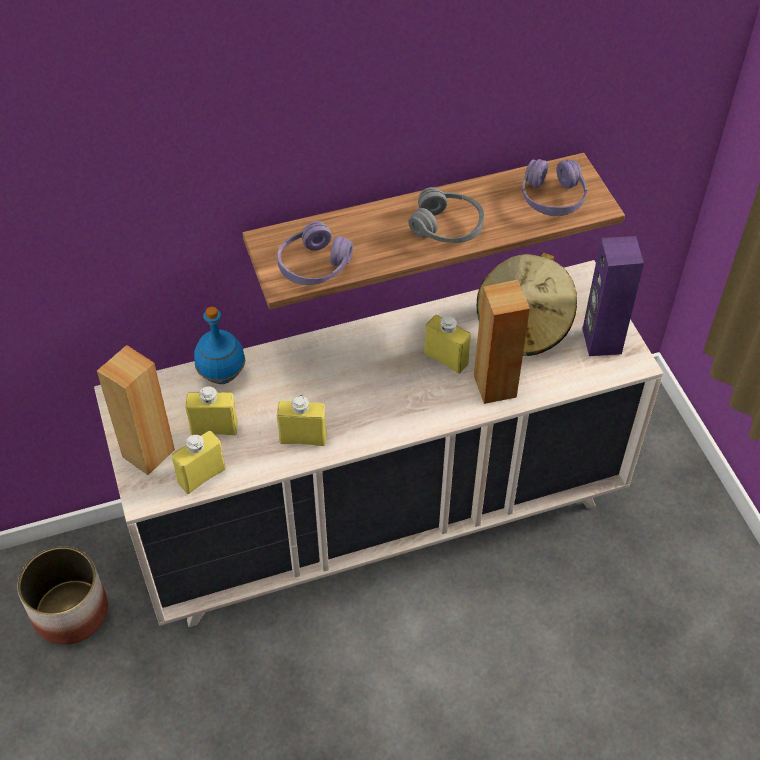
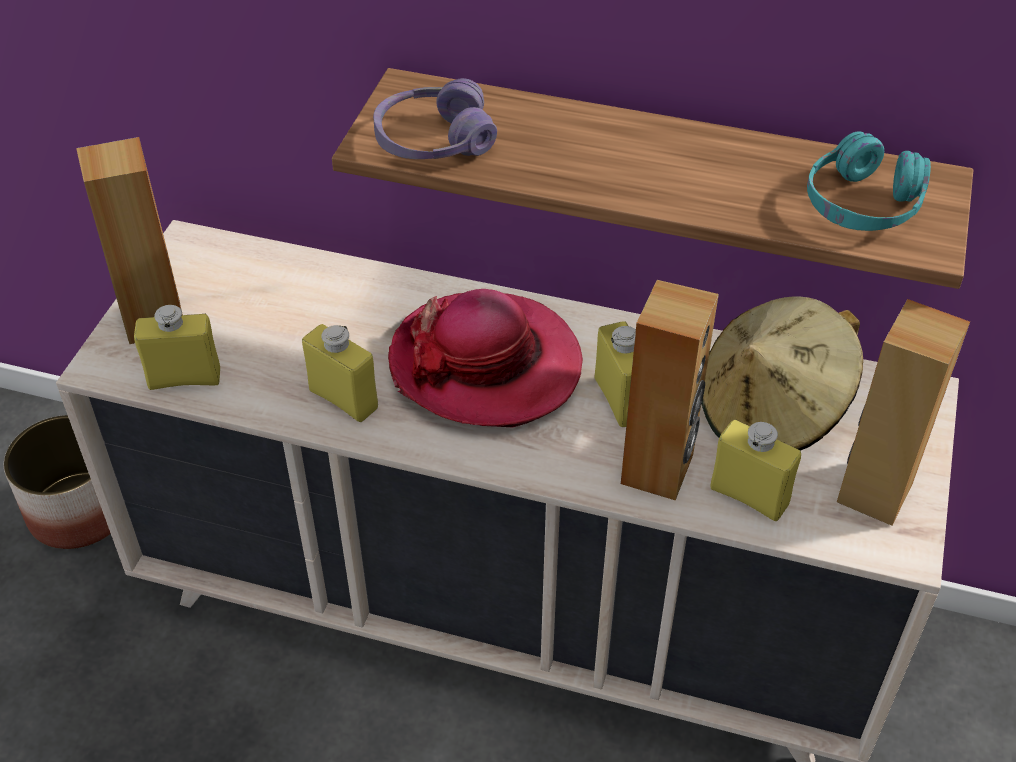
camera: 35 degrees right, 5 degrees down
yellow bottle [185,386,238,435] -> yellow bottle moved to [710,420,801,521]
blue bottle [194,307,245,384] -> none
grey headphones [408,187,484,243] -> none
purple headphones [522,159,587,216] -> turquoise headphones [807,131,931,231]
purple speaker [582,236,644,356] -> brown speaker [837,299,970,526]
none -> hat [388,289,583,427]

